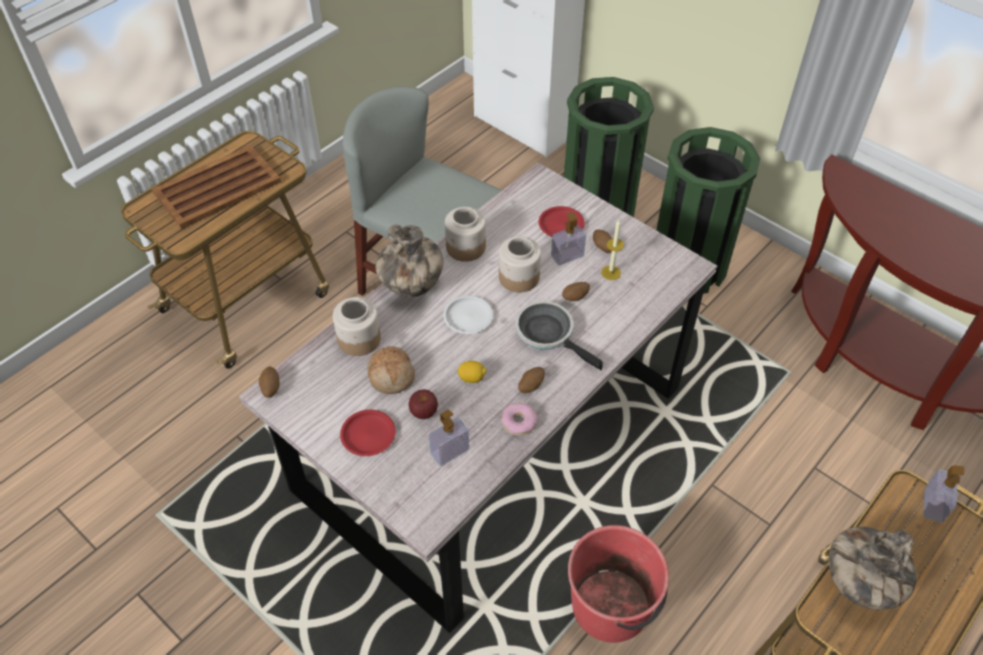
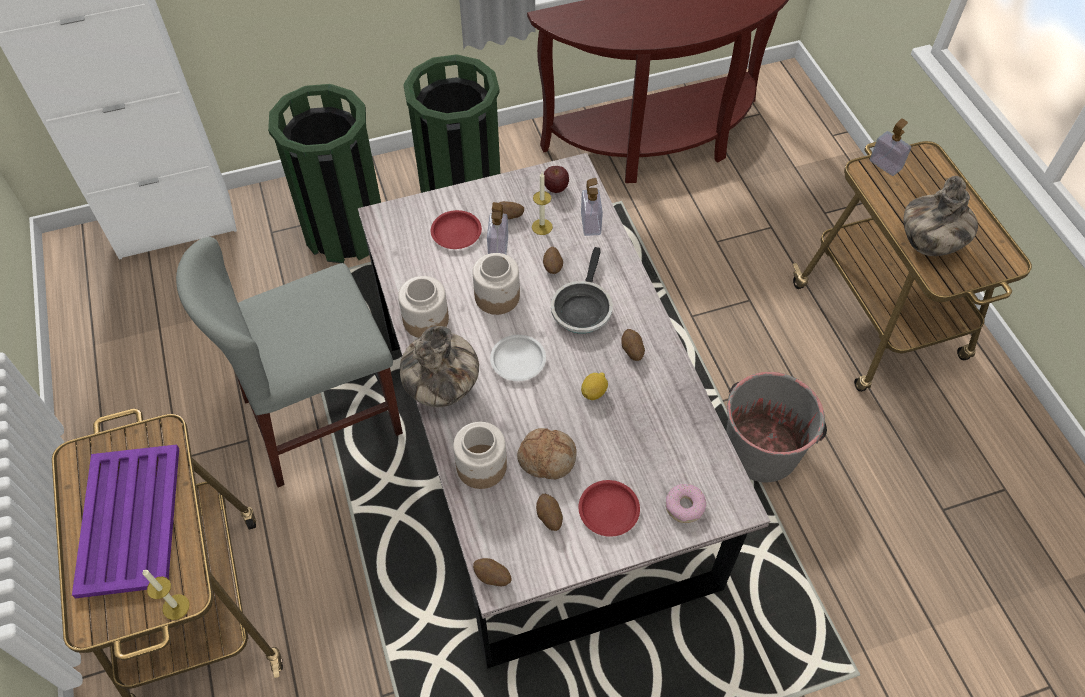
camera: 60 degrees left, 5 degrees up
brown tray [152,145,281,229] -> purple tray [72,444,179,598]
apple [409,389,438,419] -> apple moved to [544,166,569,193]
soap dispenser [429,409,469,466] -> soap dispenser moved to [581,178,603,236]
donut [501,403,538,436] -> donut moved to [666,484,706,523]
frying pan [515,301,603,370] -> frying pan turned 60 degrees counterclockwise [551,247,613,334]
red bucket [568,524,669,643] -> grey bucket [726,372,827,482]
none -> candle [142,570,190,620]
none -> potato [536,494,563,531]

